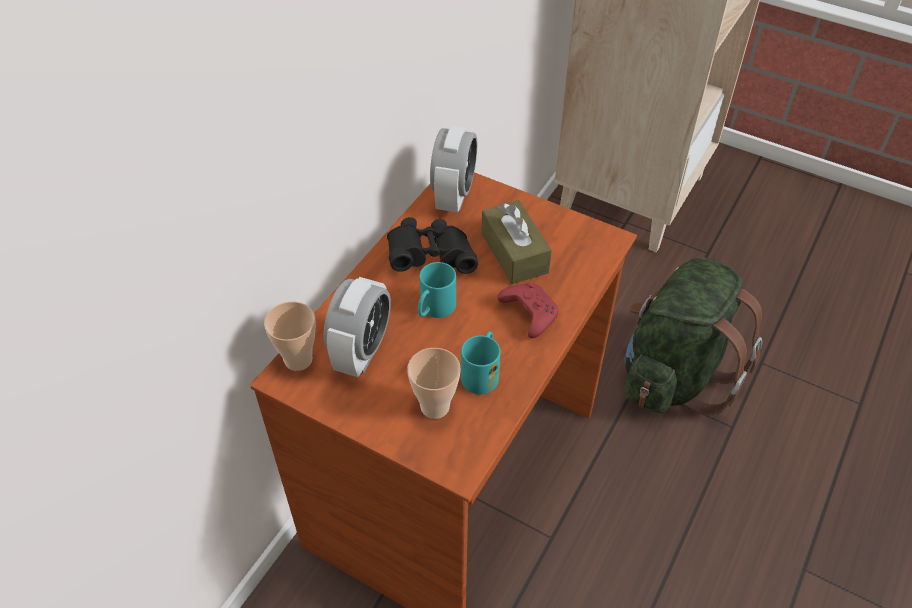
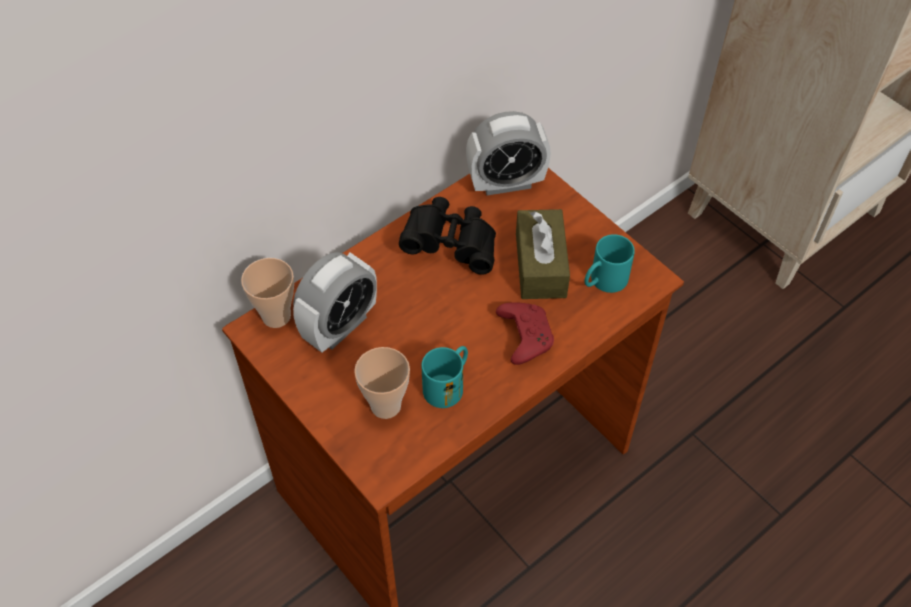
camera: 20 degrees right, 5 degrees up
turquoise mug [418,262,456,318] -> turquoise mug moved to [584,234,635,293]
alarm clock [430,125,477,213] -> alarm clock turned 45 degrees clockwise [466,111,551,195]
green backpack [624,257,762,415] -> none

